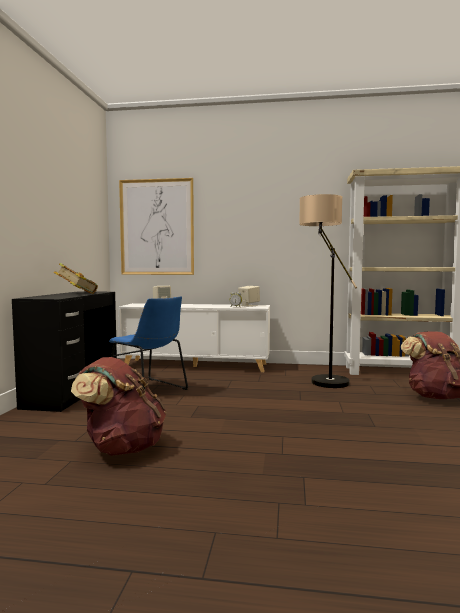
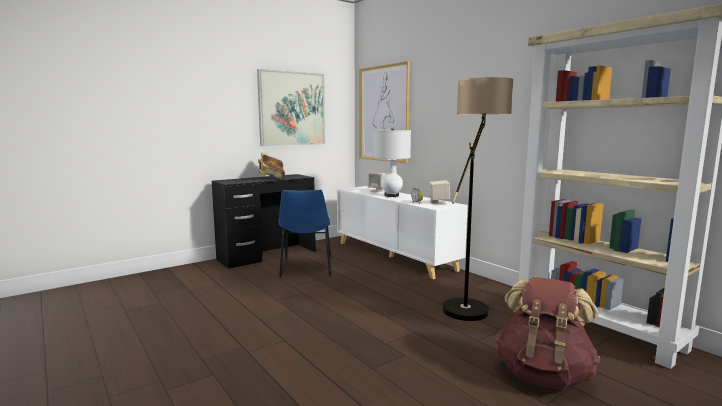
camera: 45 degrees right, 5 degrees up
brown backpack [71,357,166,456] -> none
none -> picture [257,69,325,146]
none -> white table lamp [374,127,411,197]

